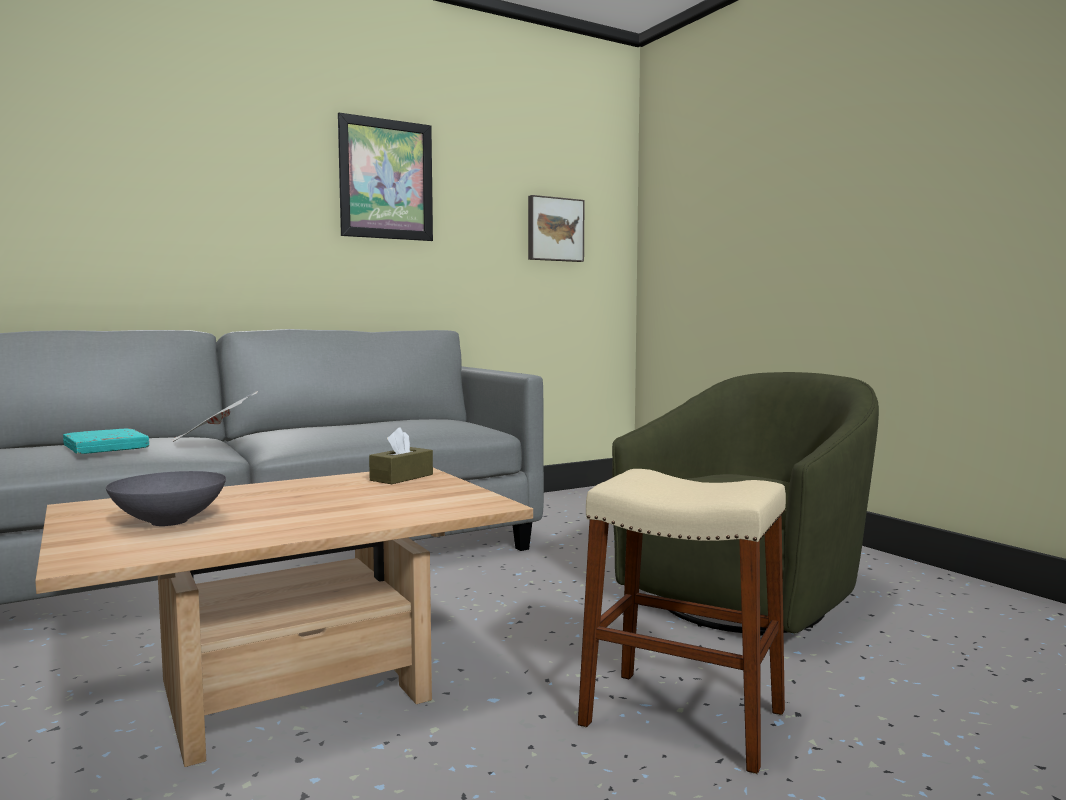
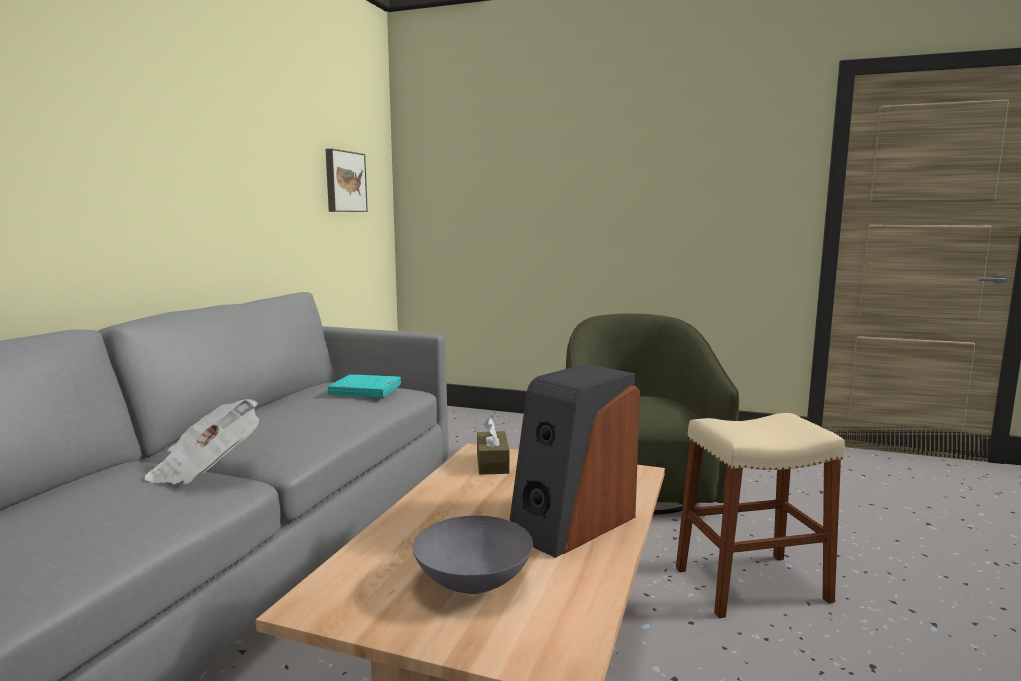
camera: 40 degrees left, 5 degrees up
turquoise book [63,428,149,454] -> turquoise book moved to [328,374,401,398]
picture [338,113,433,241] -> none
none -> speaker [509,364,640,558]

